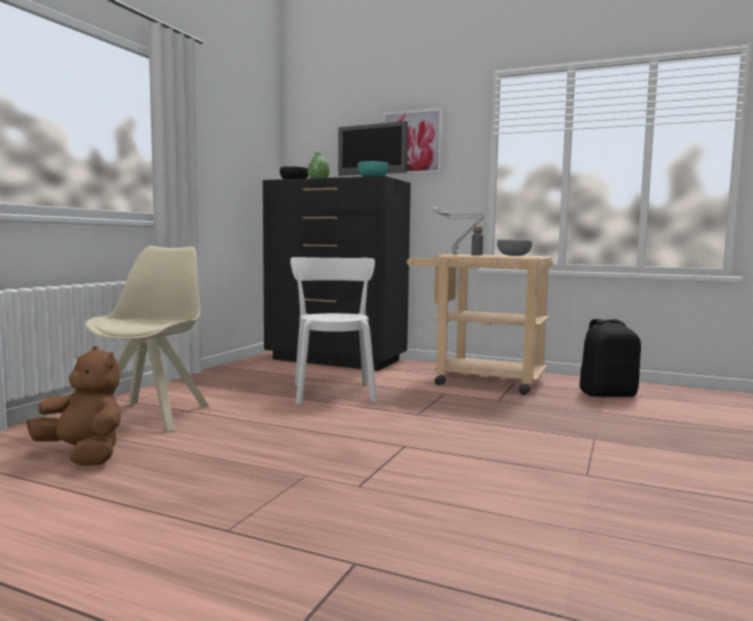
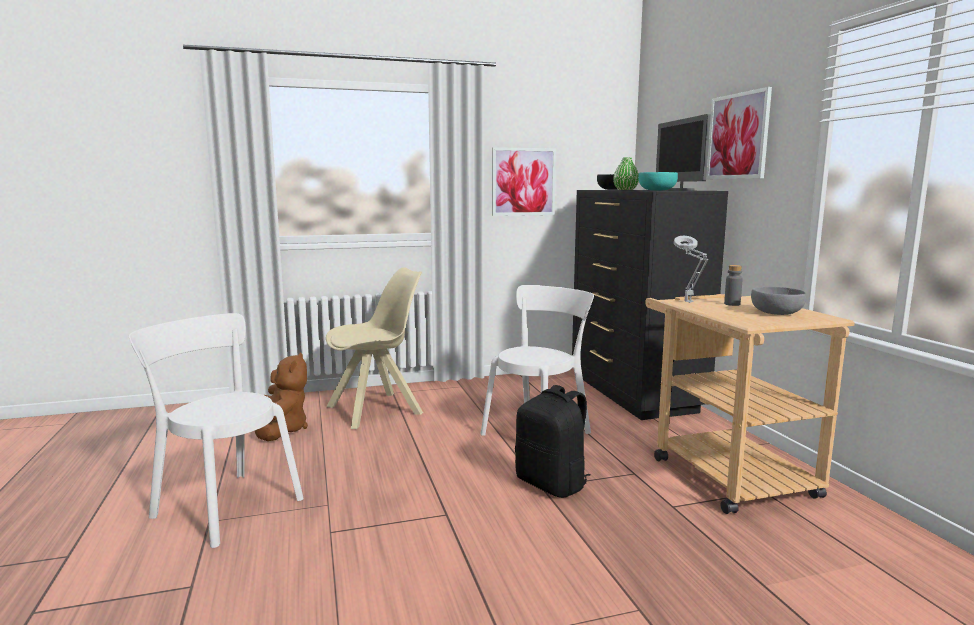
camera: 50 degrees right, 5 degrees up
black backpack [579,319,641,397] -> black backpack moved to [515,385,590,498]
none -> white chair [129,313,304,548]
none -> picture [492,147,556,216]

